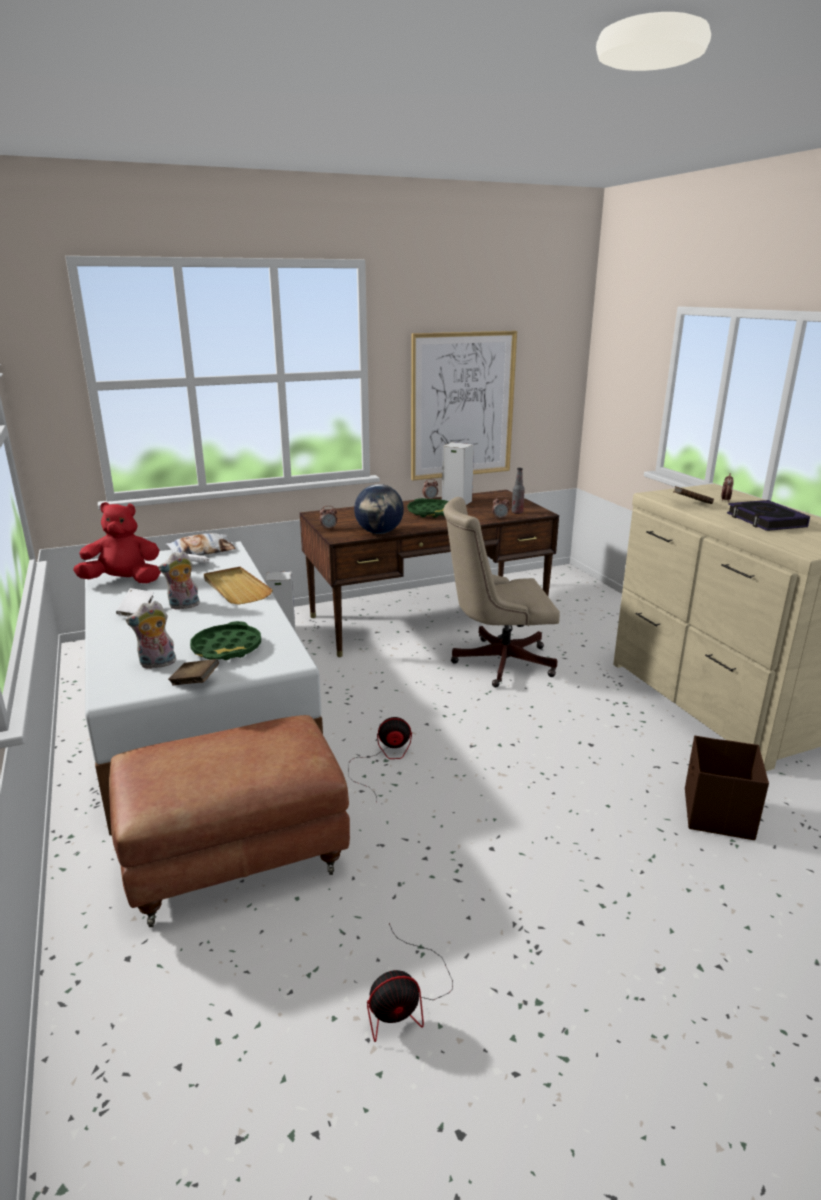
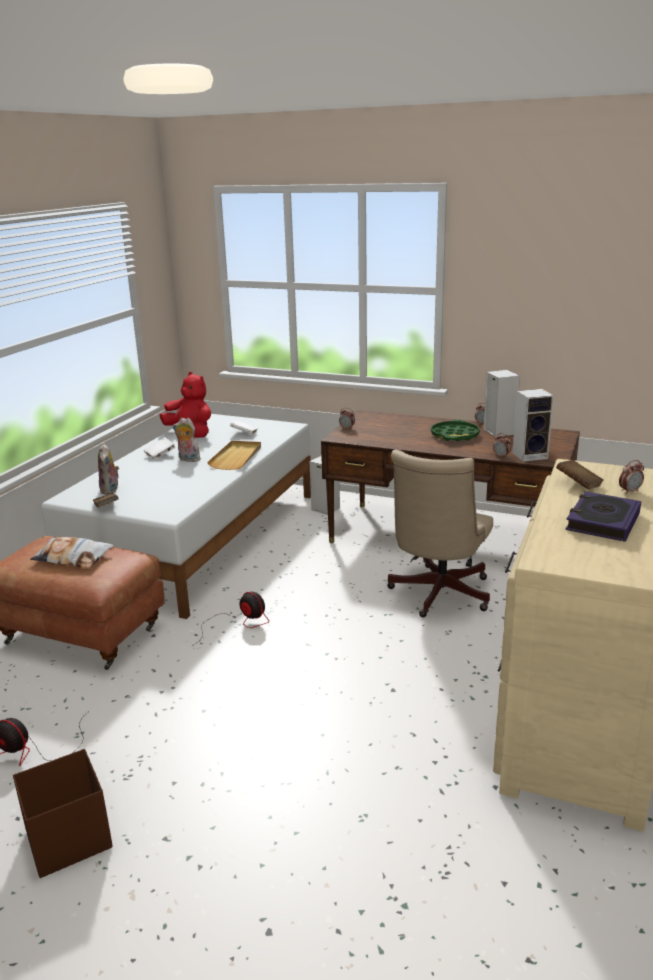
camera: 45 degrees right, 0 degrees up
plush toy [126,601,176,669] -> plush toy turned 120 degrees counterclockwise [98,443,119,495]
pillow [166,533,235,555] -> pillow moved to [30,537,114,568]
green tray [190,621,261,660] -> none
globe [354,484,404,534] -> none
picture [411,331,517,480] -> none
beige office chair [443,497,560,687] -> beige office chair turned 105 degrees counterclockwise [387,450,493,617]
bottle [512,468,525,514] -> speaker [513,389,554,462]
brown storage box [685,736,769,840] -> brown storage box moved to [13,749,113,878]

